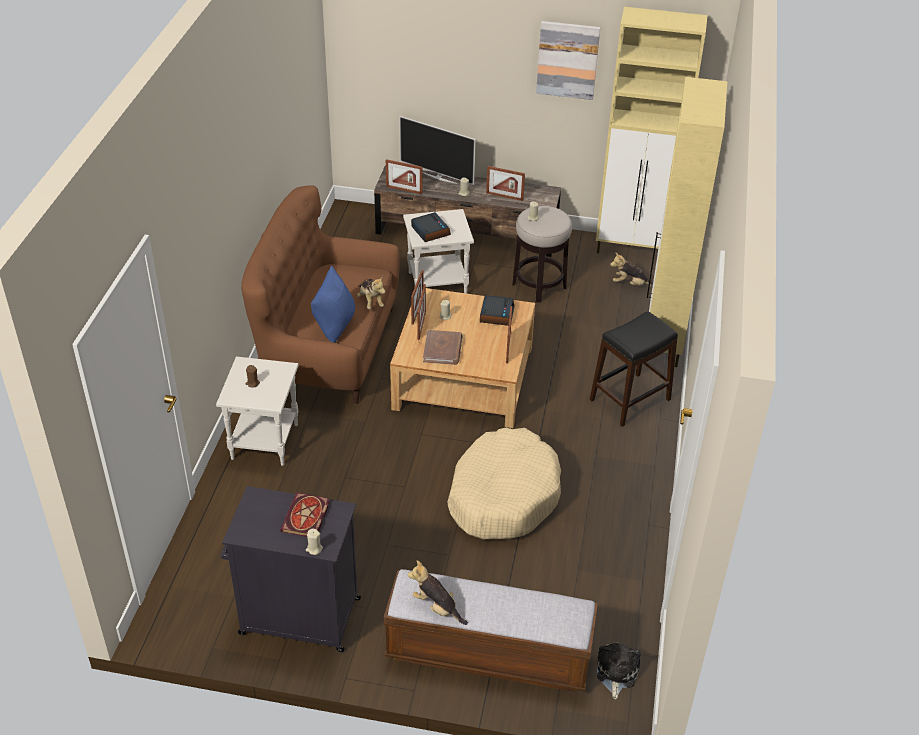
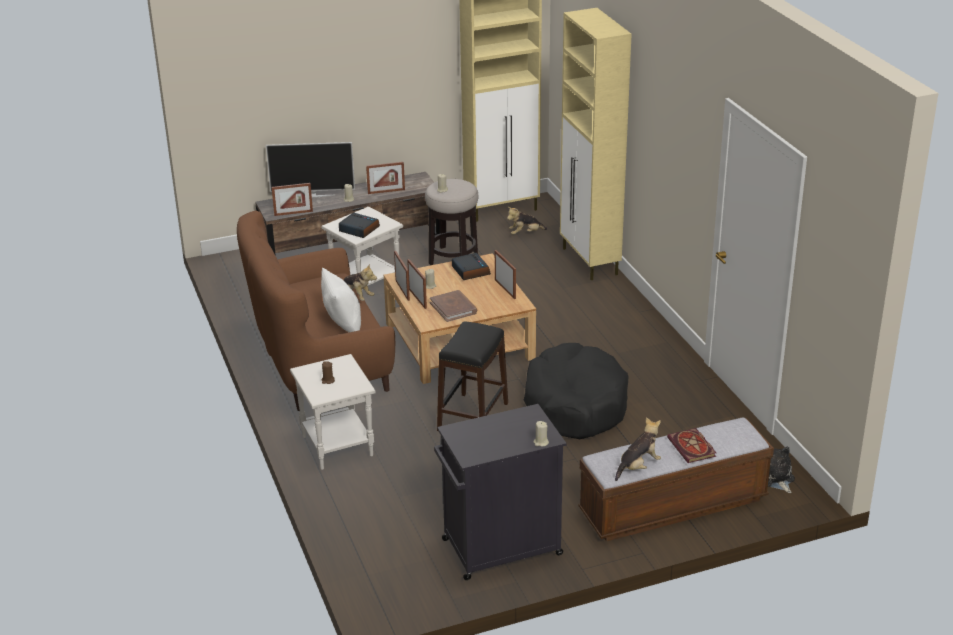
camera: 30 degrees left, 10 degrees down
book [280,493,330,537] -> book moved to [667,428,716,463]
blue pillow [311,266,355,343] -> white pillow [321,268,361,332]
plush toy [408,560,468,625] -> plush toy turned 135 degrees clockwise [615,417,661,481]
beige dog bed [447,428,561,539] -> black dog bed [524,343,628,439]
picture [536,21,600,100] -> none
black stool [590,311,678,427] -> black stool moved to [437,321,508,431]

